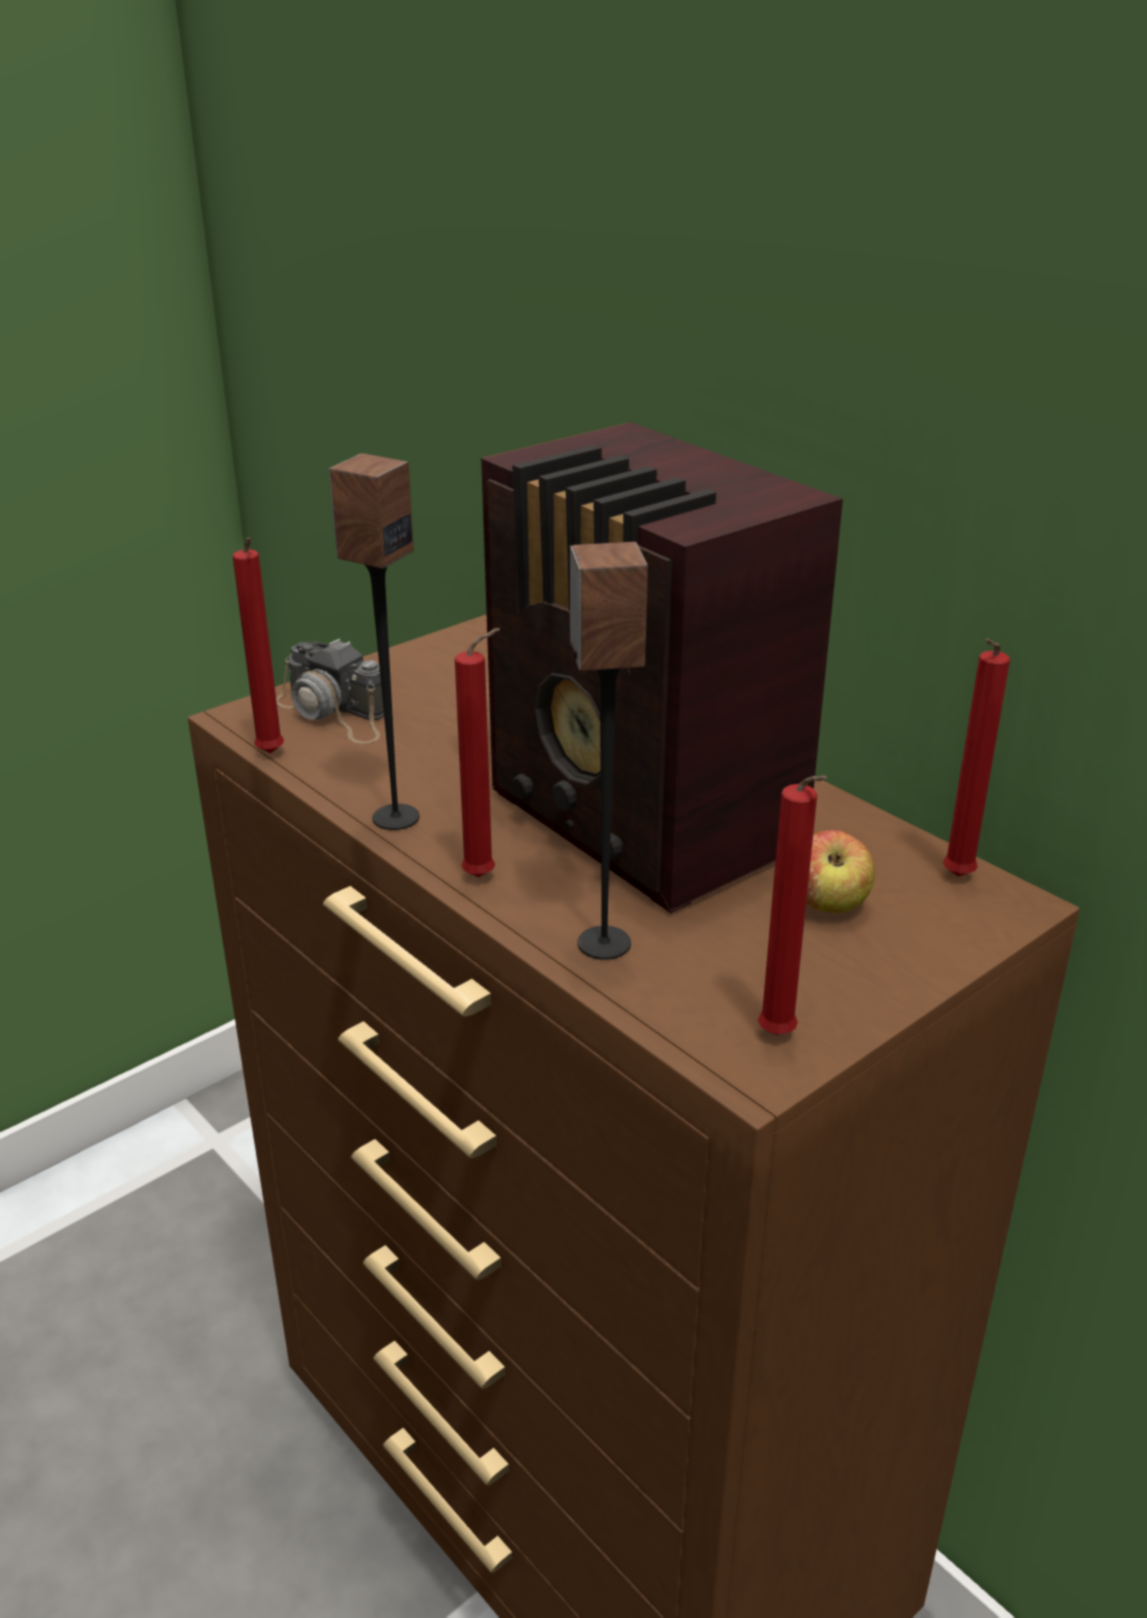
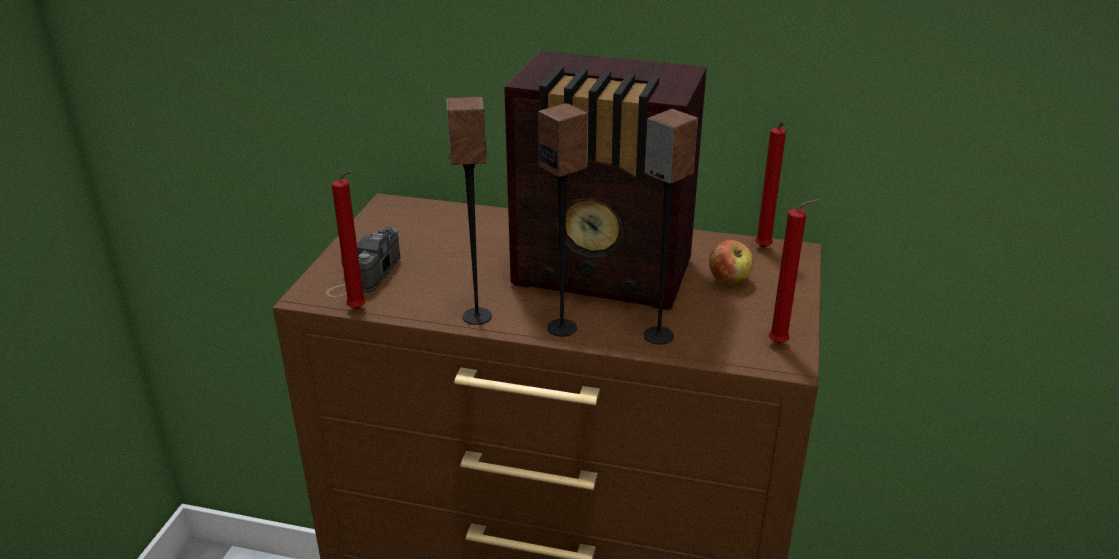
camera: 35 degrees left, 0 degrees up
camera [276,638,384,744] -> camera turned 105 degrees clockwise [326,227,401,297]
red candle [455,628,500,877] -> speaker [538,103,588,337]

